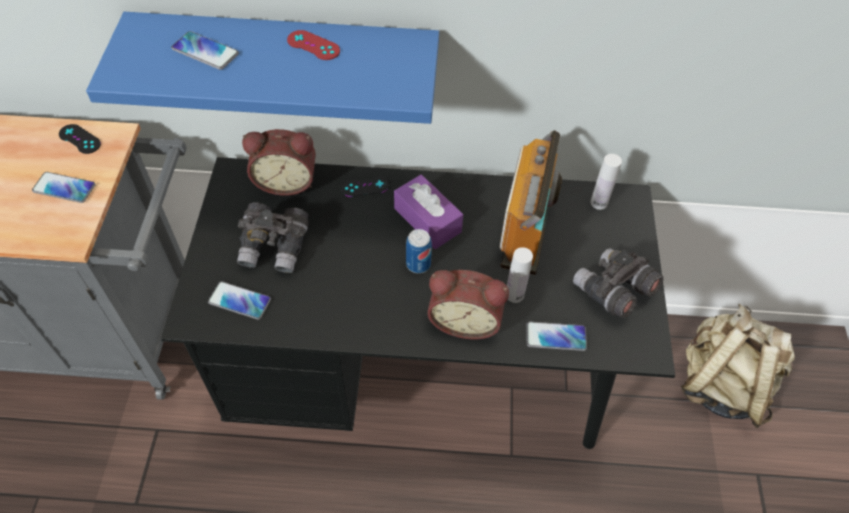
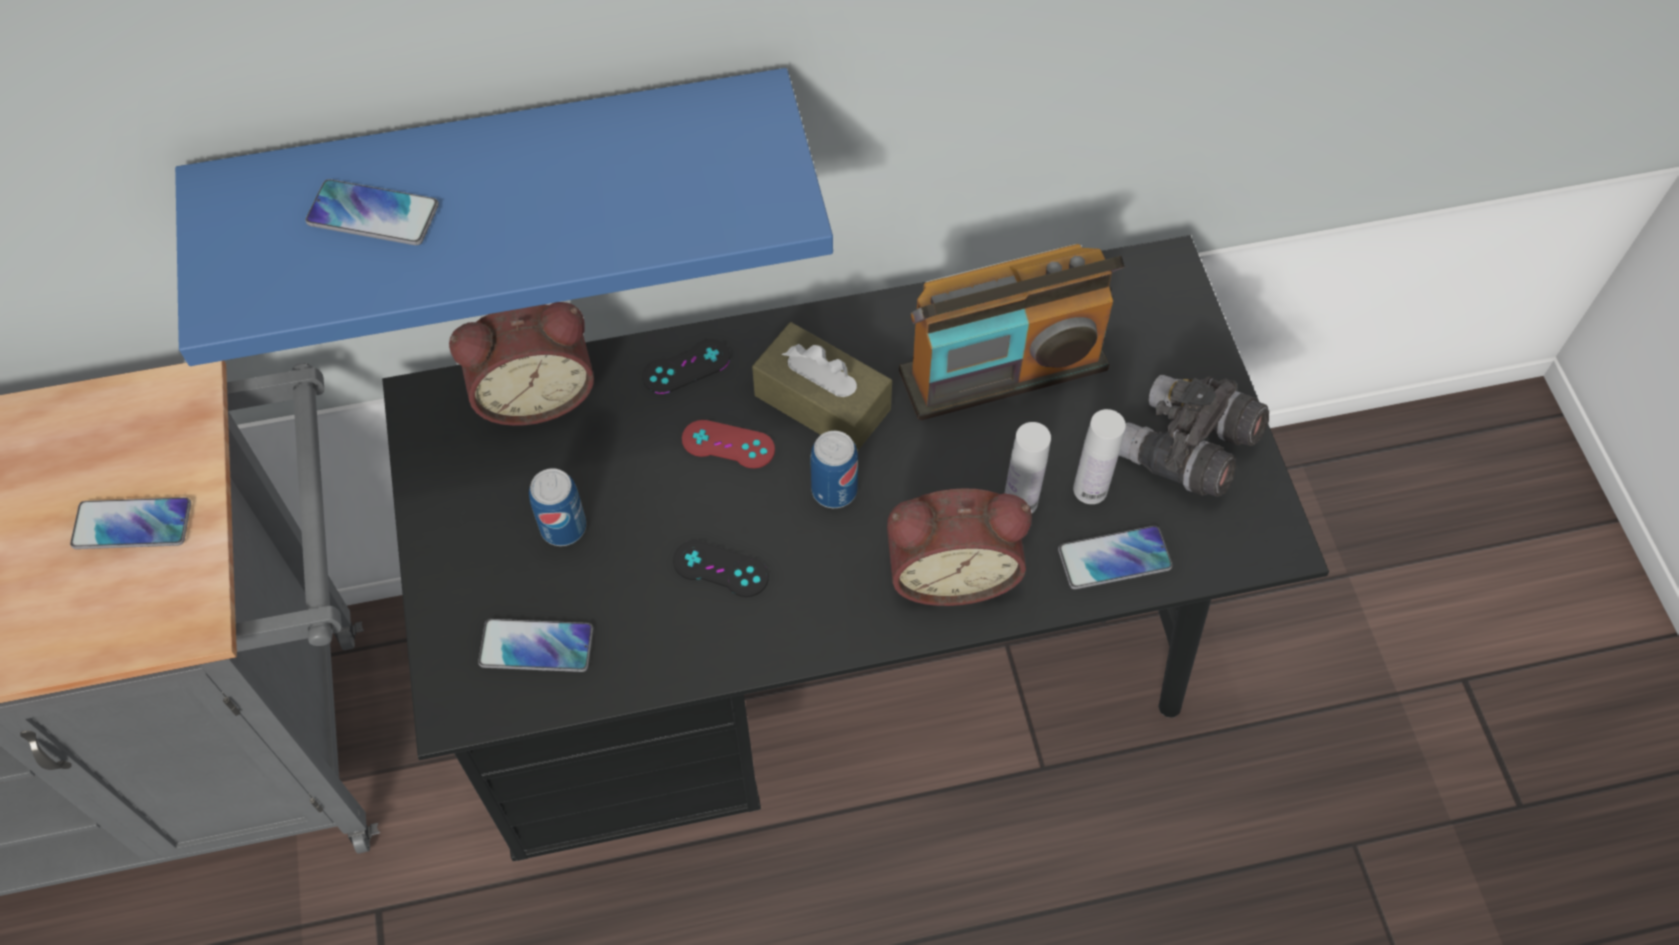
camera: 15 degrees left, 5 degrees up
black game controller [59,124,101,154] -> black game controller moved to [673,540,769,597]
grey binoculars [237,202,309,273] -> can [529,468,586,546]
red game controller [287,30,340,60] -> red game controller moved to [682,420,775,468]
purple tissue box [394,175,463,249] -> brown tissue box [752,322,892,451]
radio [500,130,562,275] -> radio turned 75 degrees clockwise [899,244,1125,421]
white bottle [590,154,622,210] -> white bottle moved to [1073,409,1126,504]
beige backpack [680,304,795,428] -> none

